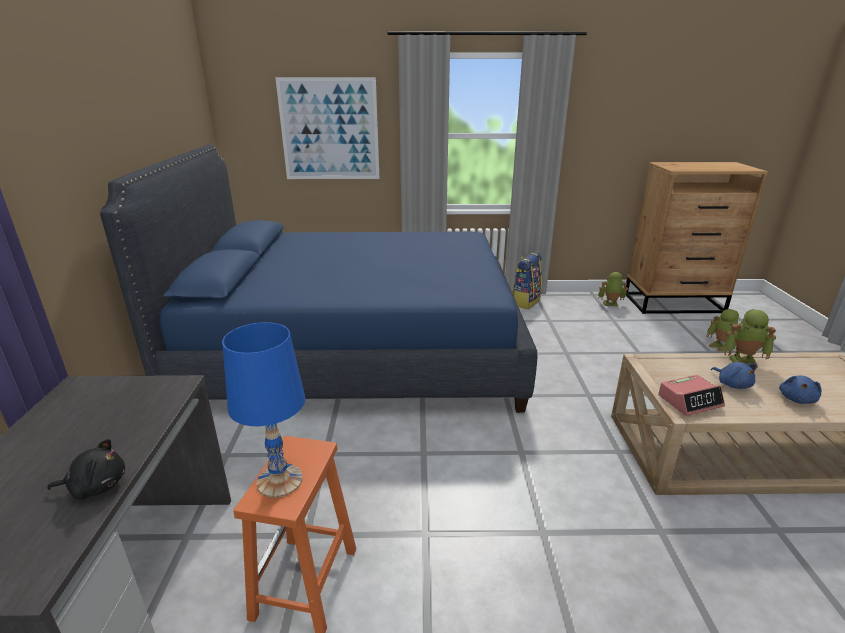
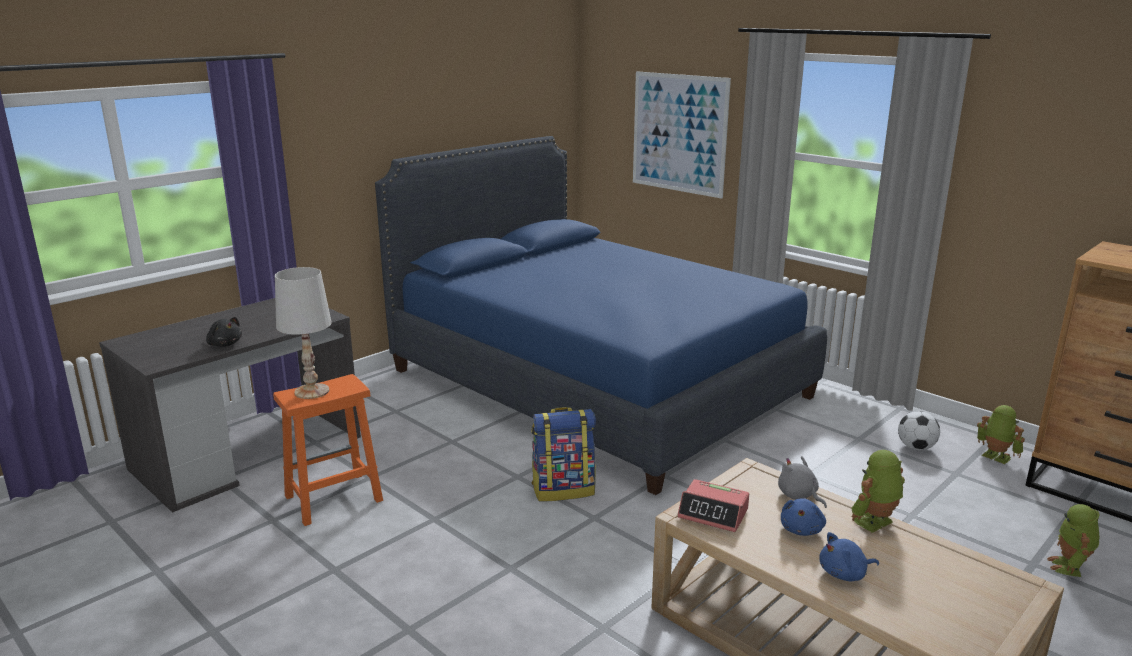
camera: 45 degrees right, 5 degrees down
blue table lamp [222,322,305,498] -> white table lamp [275,267,332,399]
backpack [512,252,542,309] -> backpack moved to [531,407,596,501]
toy robot [724,309,776,369] -> toy robot turned 90 degrees clockwise [851,450,905,533]
none -> grey plush toy [778,456,827,508]
none -> football [898,411,940,450]

